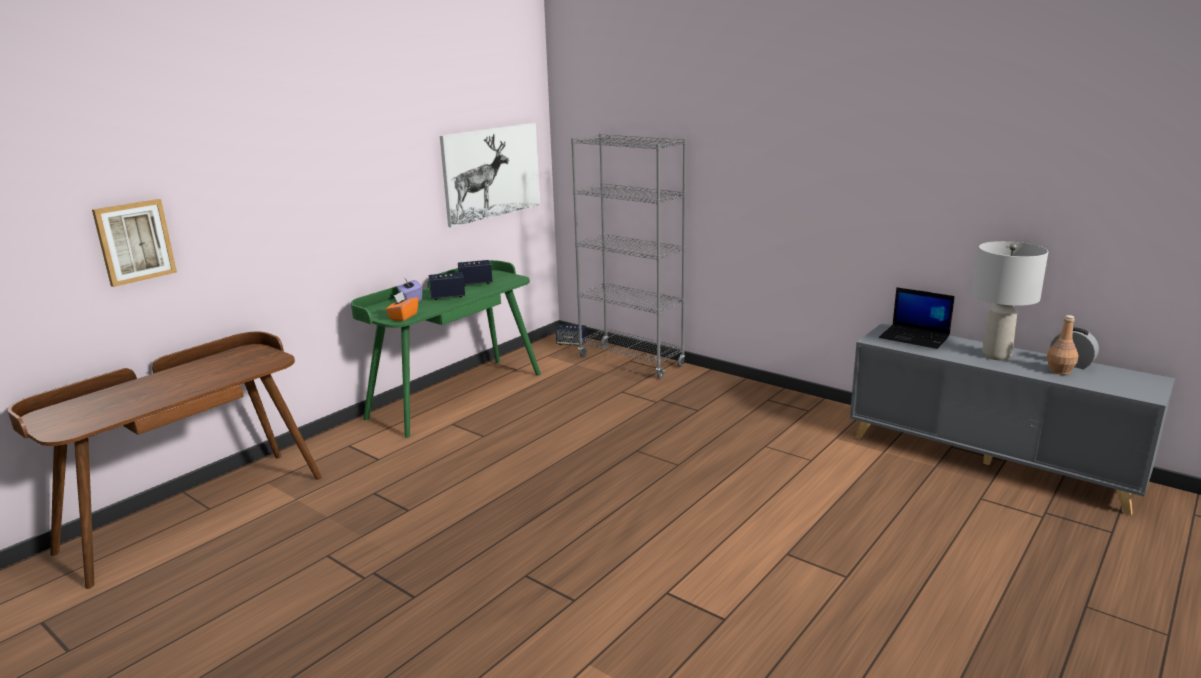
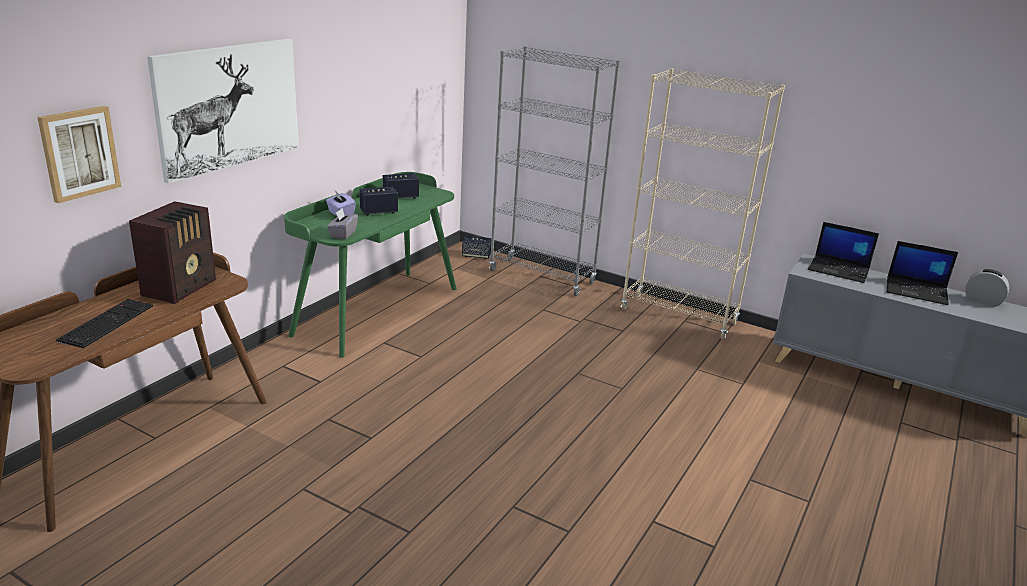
camera: 10 degrees left, 5 degrees up
orange tissue box [386,292,418,321] -> grey tissue box [327,208,358,240]
picture [440,123,540,227] -> picture moved to [147,39,299,183]
grey table lamp [972,241,1048,360] -> laptop [887,241,958,305]
brown bottle [1047,315,1078,375] -> none
none -> keyboard [56,299,153,348]
none -> radio [129,201,216,304]
none -> beige bookcase [621,68,785,340]

